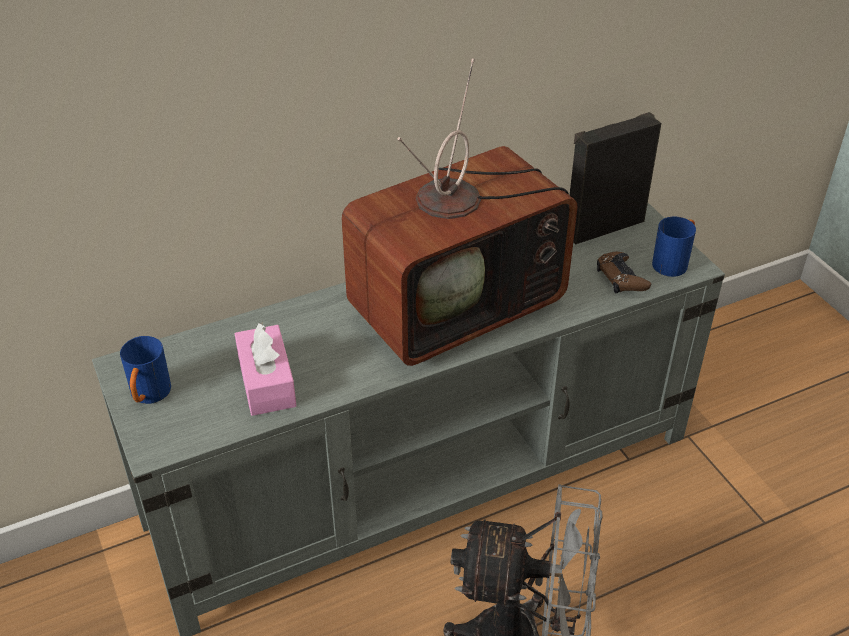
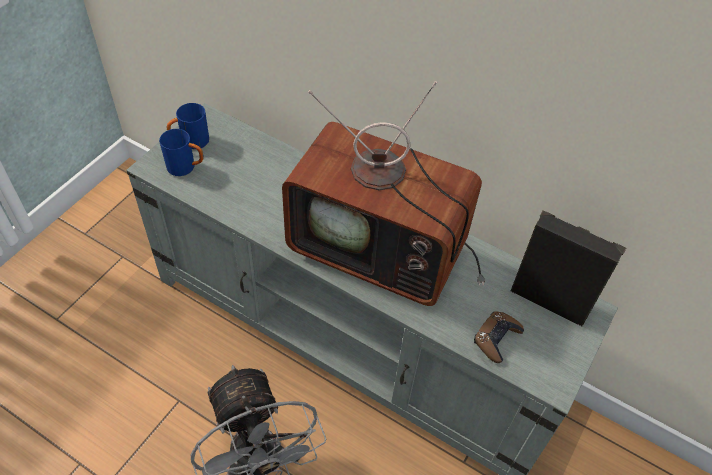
camera: 55 degrees right, 10 degrees up
pink tissue box [235,322,297,416] -> none
blue mug [652,216,696,277] -> blue mug moved to [159,129,204,176]

